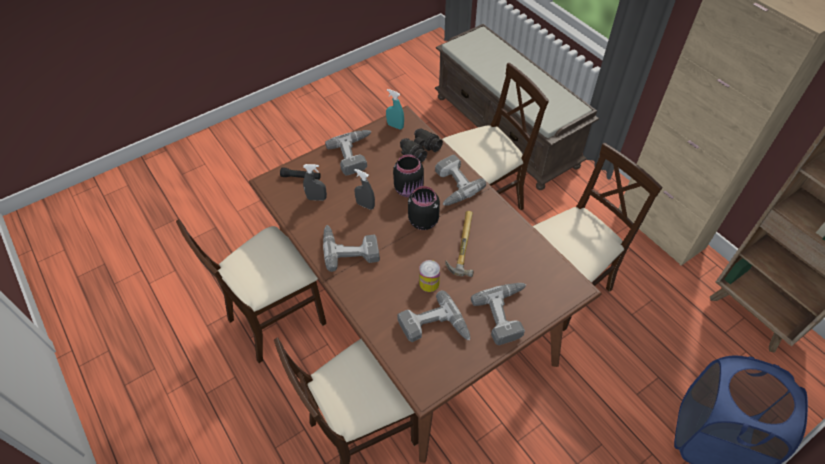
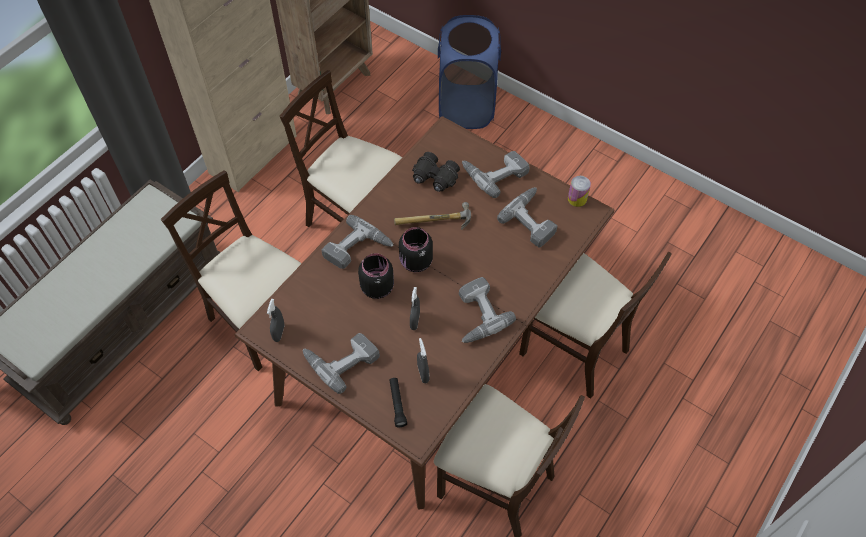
camera: 110 degrees left, 5 degrees up
turquoise spray bottle [386,89,404,129] -> grey spray bottle [267,299,284,342]
black binoculars [400,128,443,163] -> black binoculars moved to [412,152,460,192]
can [419,260,440,292] -> can moved to [568,176,591,207]

